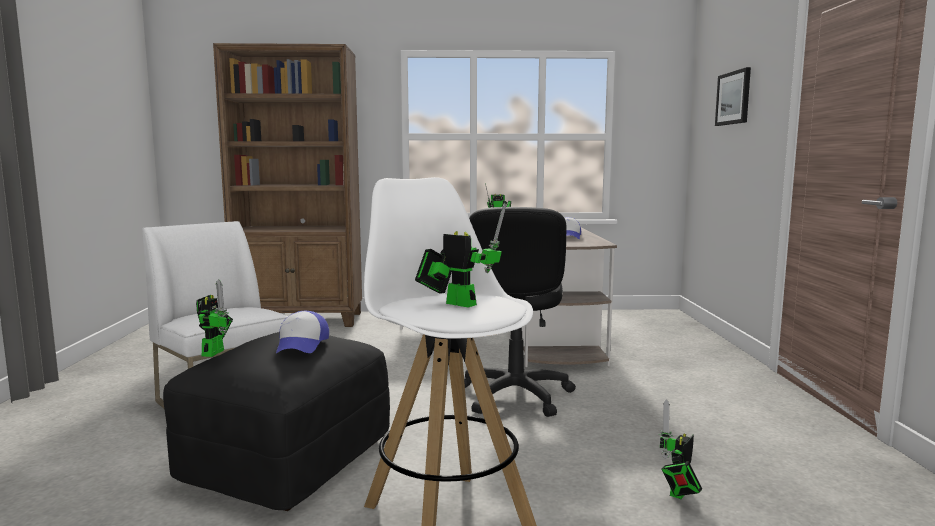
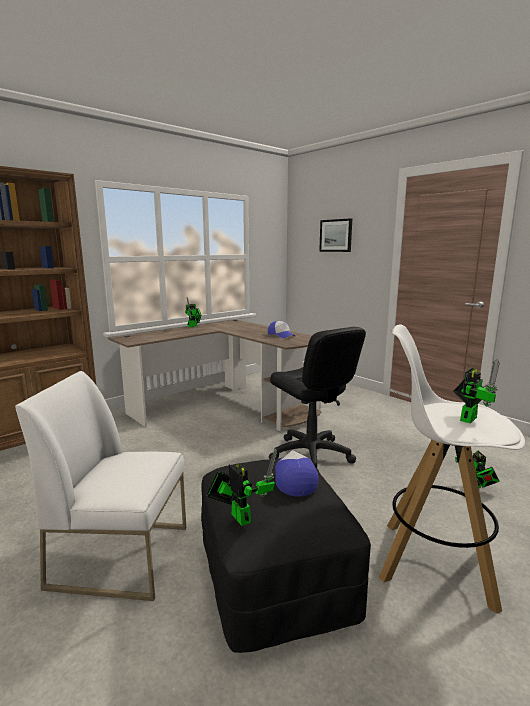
camera: 40 degrees left, 5 degrees up
cap [276,311,329,353] -> cap turned 150 degrees counterclockwise [275,450,319,497]
toy robot [415,203,506,308] -> toy robot turned 135 degrees clockwise [454,359,500,423]

